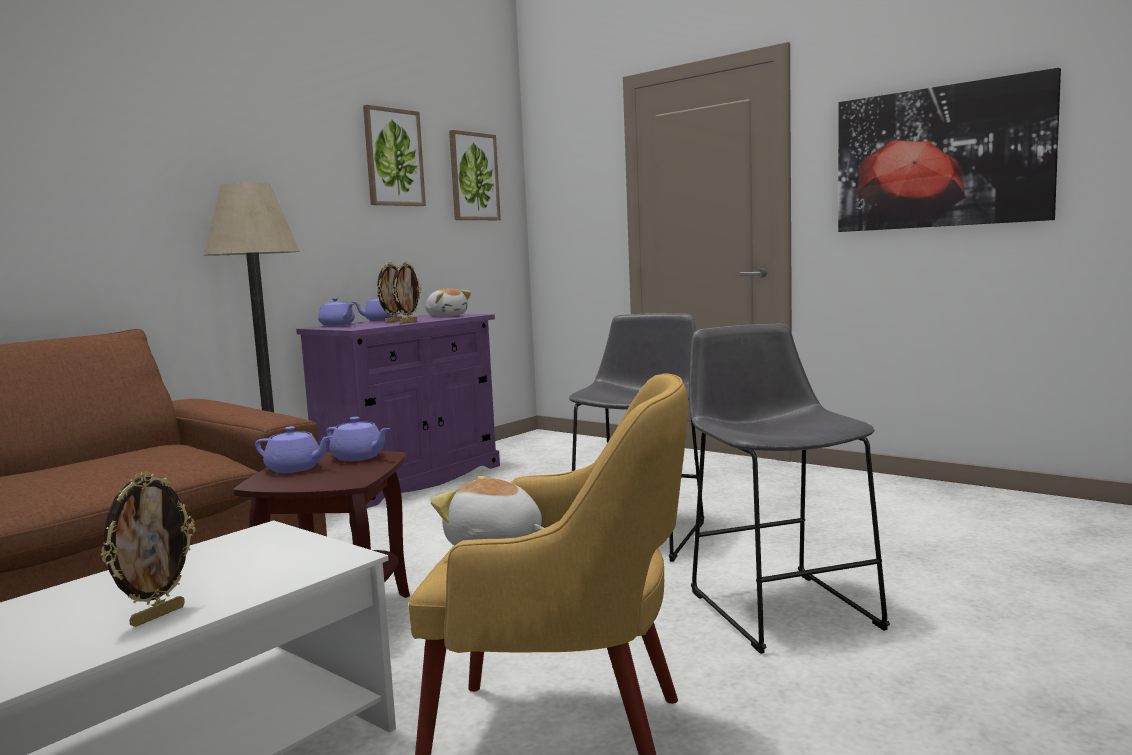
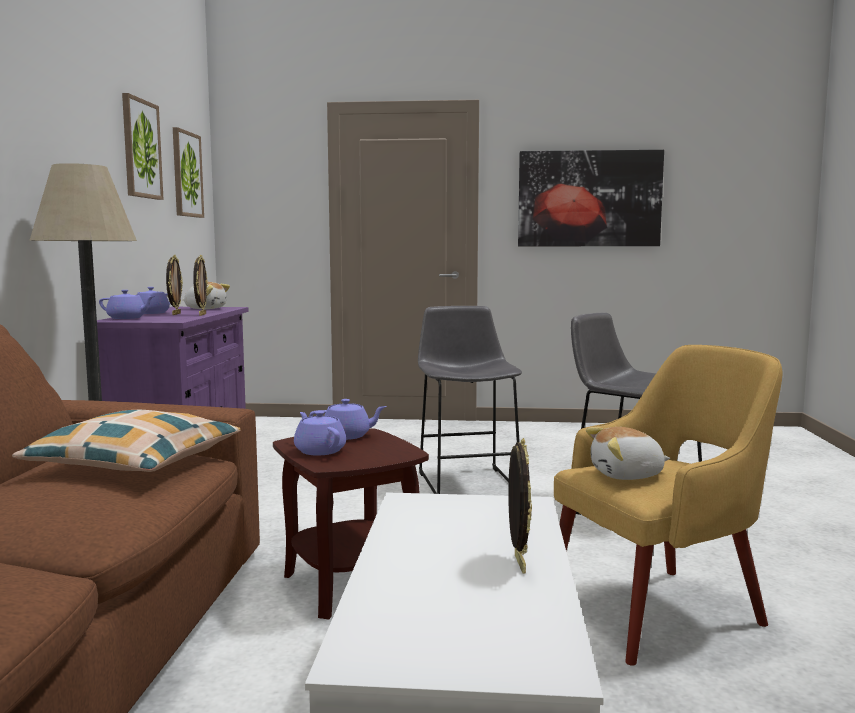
camera: 35 degrees left, 0 degrees up
purple teapot [255,426,333,473] -> purple teapot turned 105 degrees counterclockwise [294,411,346,456]
none -> pillow [12,410,241,472]

